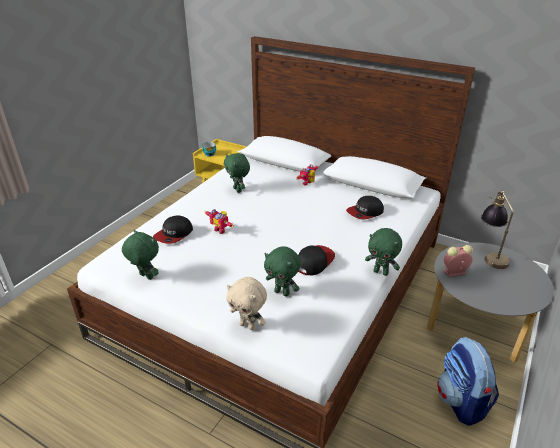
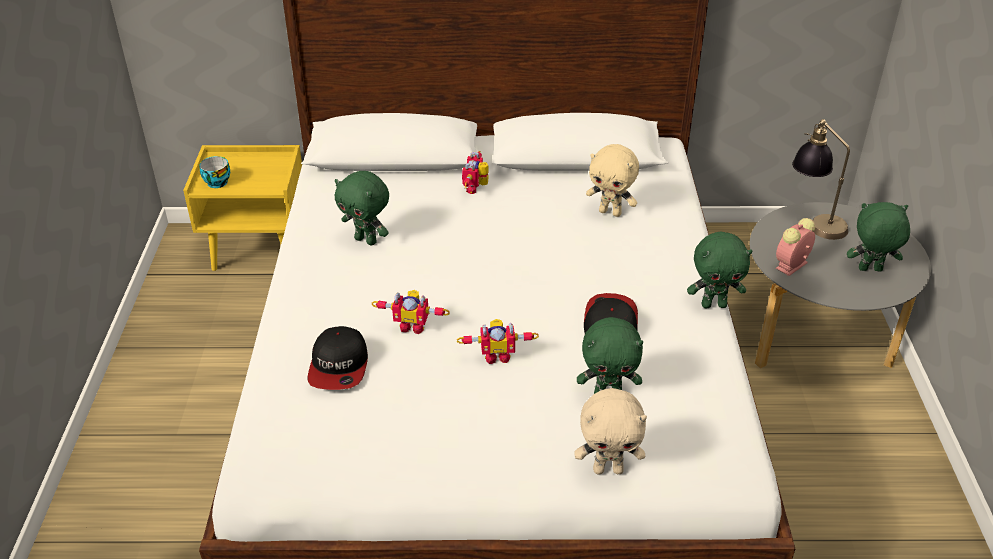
camera: 30 degrees left, 5 degrees up
green plush toy [122,230,159,280] -> green plush toy moved to [847,202,910,271]
cap [346,196,384,219] -> beige plush toy [586,144,639,217]
backpack [437,337,499,426] -> none
none -> toy robot [457,319,539,364]

